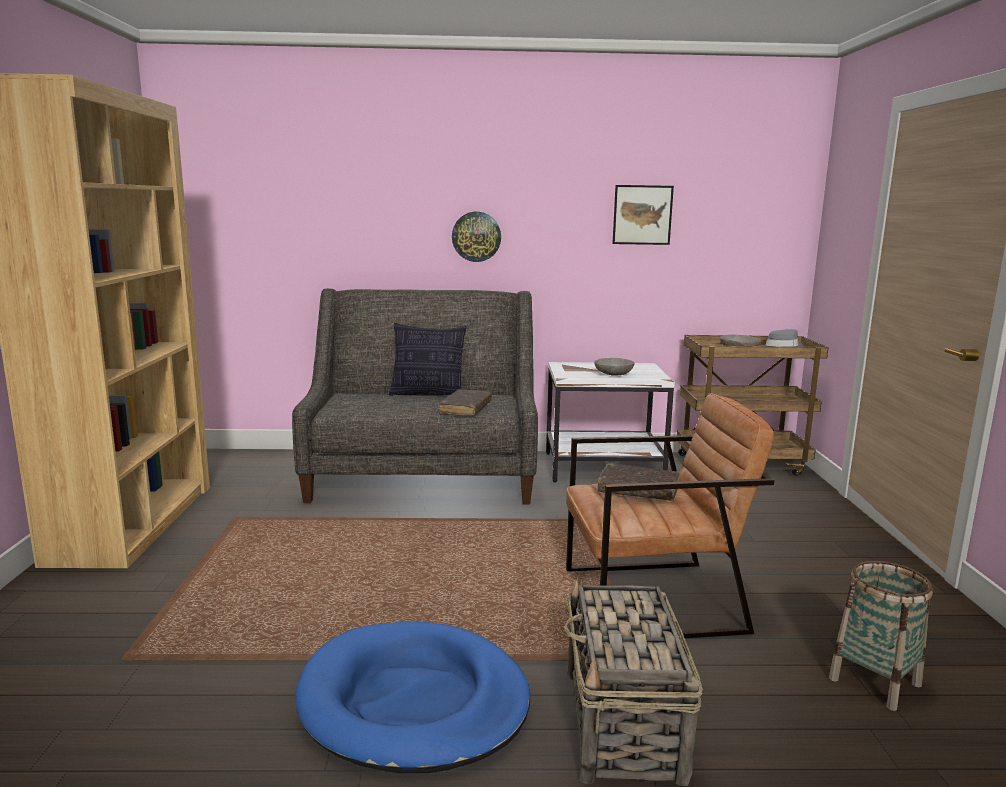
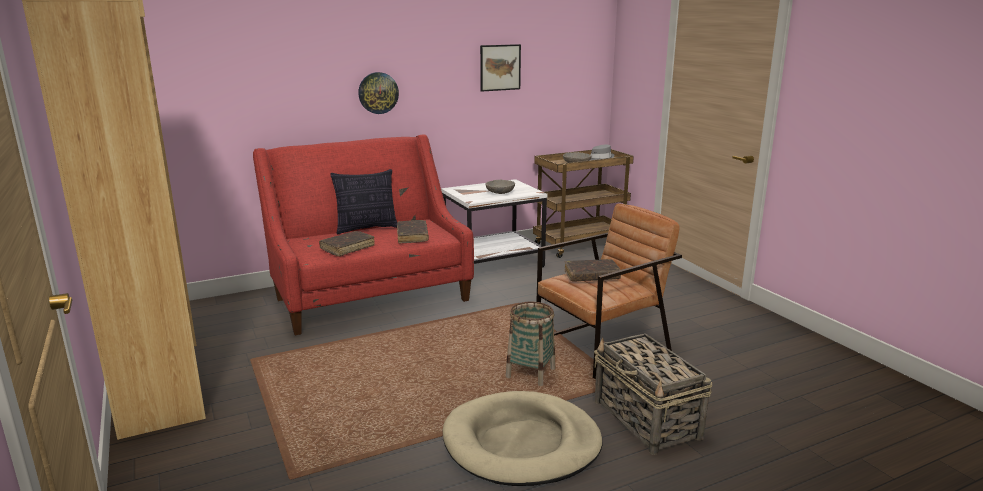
camera: 25 degrees left, 5 degrees up
grey sofa [292,288,538,505] -> red sofa [253,134,474,335]
blue dog bed [295,621,530,773] -> beige dog bed [442,391,603,486]
basket [829,561,933,711] -> basket moved to [506,302,555,386]
none -> brown book [319,231,375,257]

